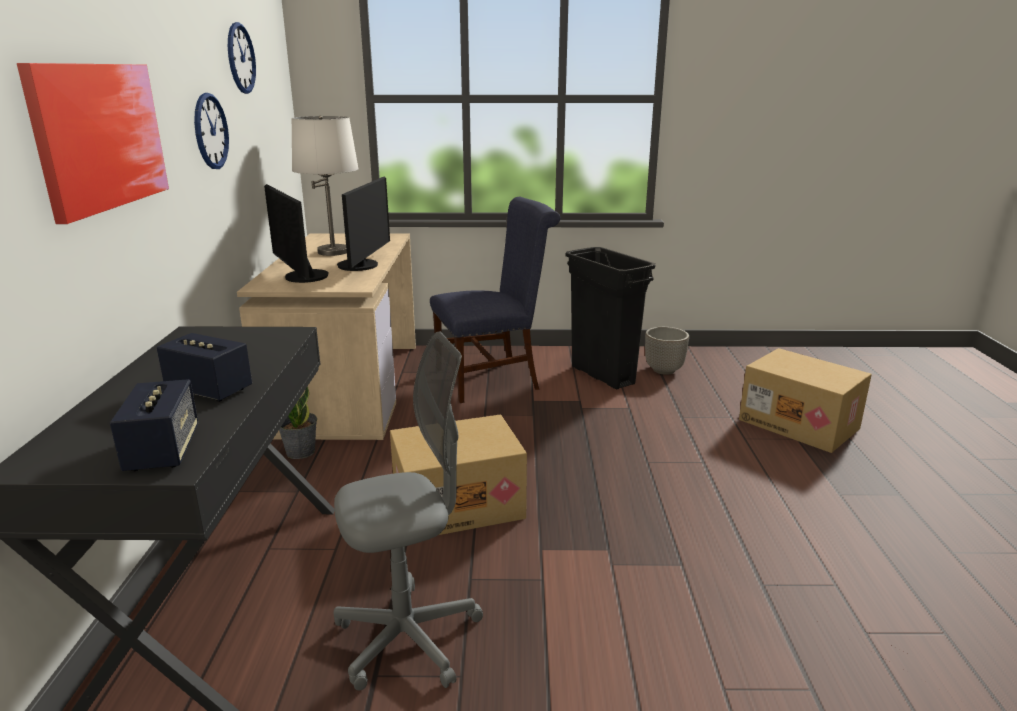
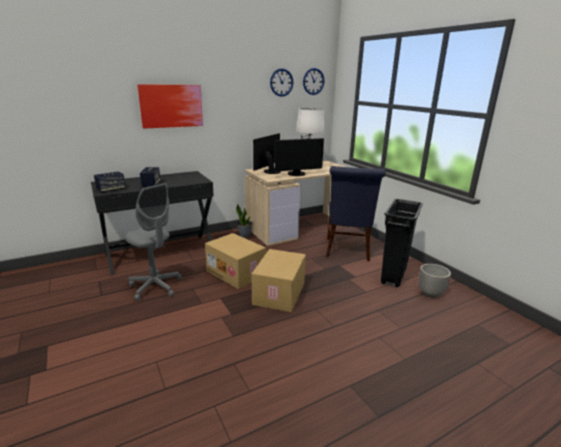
camera: 60 degrees right, 0 degrees up
wall clock [194,93,229,169] -> wall clock moved to [303,68,324,95]
blue chair [430,197,560,403] -> blue chair turned 60 degrees clockwise [326,166,386,261]
cardboard box [739,348,872,453] -> cardboard box moved to [252,249,306,312]

